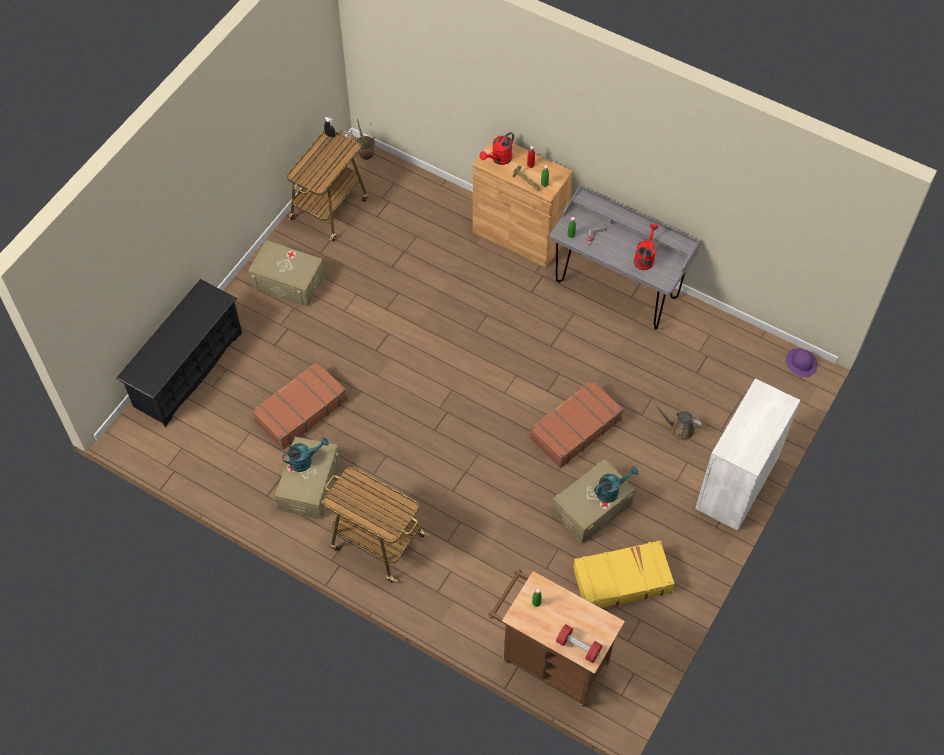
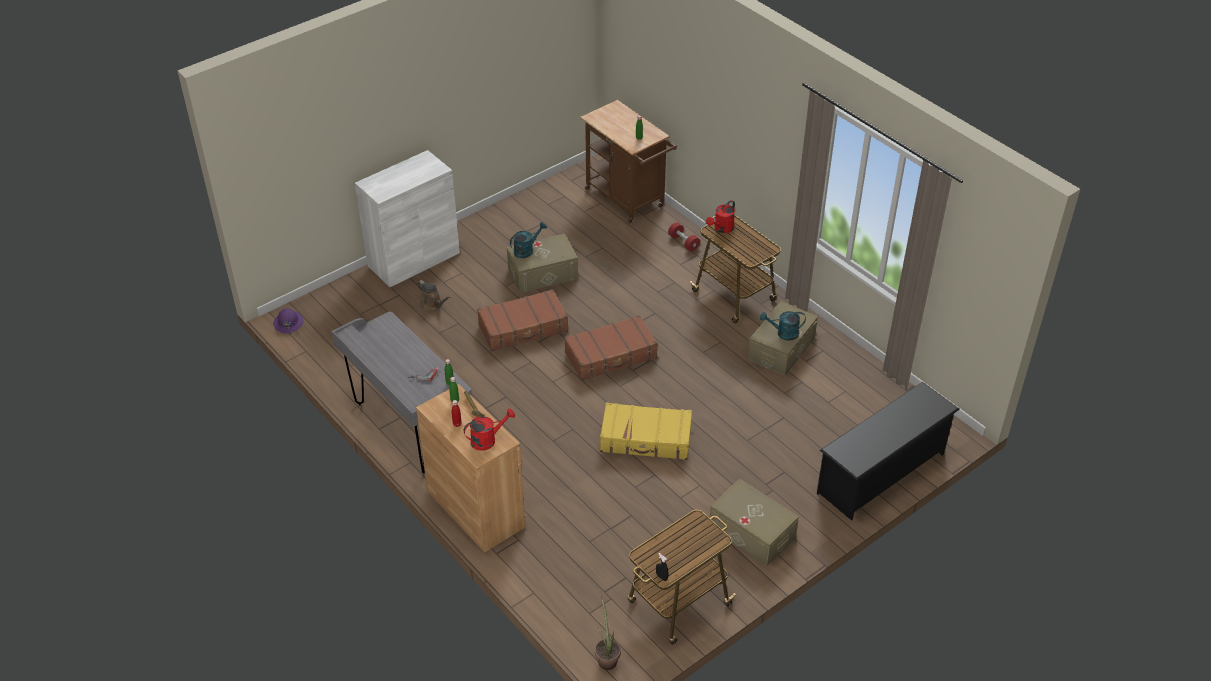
camera: 160 degrees left, 15 degrees down
brown suitcase [252,361,348,450] -> brown suitcase moved to [564,315,658,381]
red dumbbell [556,624,602,663] -> red dumbbell moved to [668,222,700,251]
yellow suitcase [573,540,675,608] -> yellow suitcase moved to [600,402,692,460]
turquoise watering can [594,466,639,503] -> turquoise watering can turned 150 degrees clockwise [510,222,547,258]
red watering can [634,224,658,270] -> red watering can moved to [706,200,735,233]

